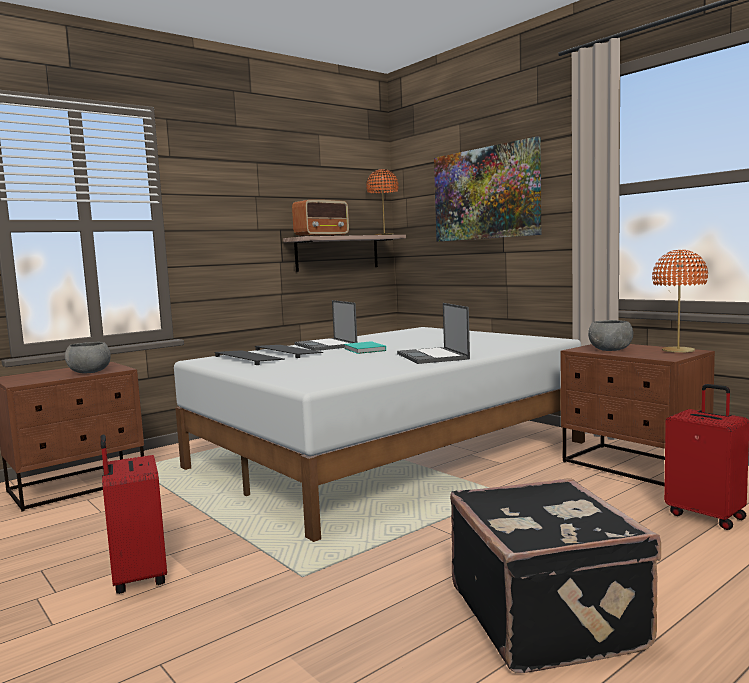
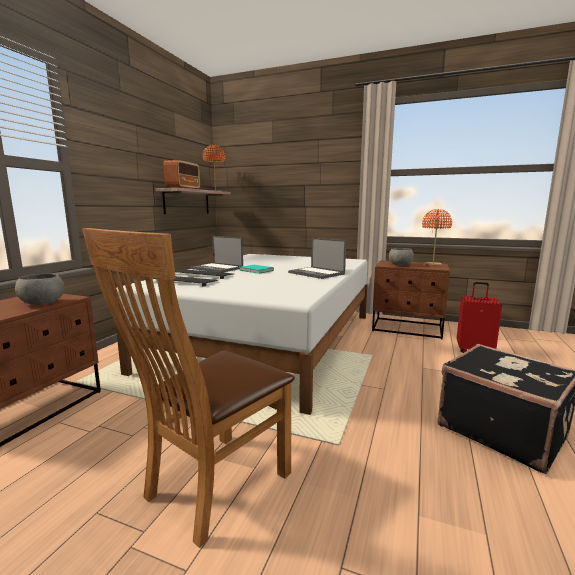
camera: 30 degrees left, 5 degrees up
red suitcase [100,435,167,594] -> brown chair [82,228,295,548]
picture [434,137,541,241] -> none

